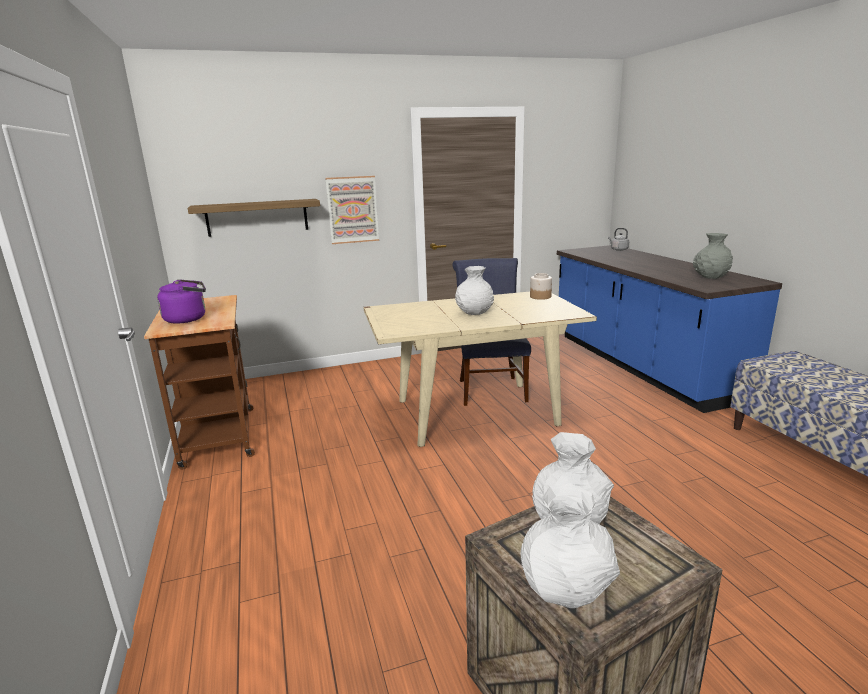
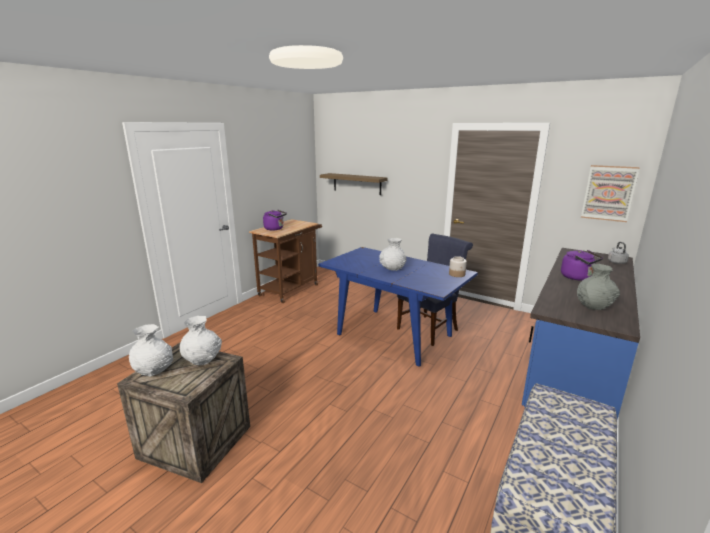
camera: 50 degrees right, 0 degrees up
picture [325,176,379,244] -> picture moved to [581,165,640,222]
beige dining table [363,292,597,447] -> blue dining table [318,247,478,367]
none -> purple kettle [561,250,603,281]

